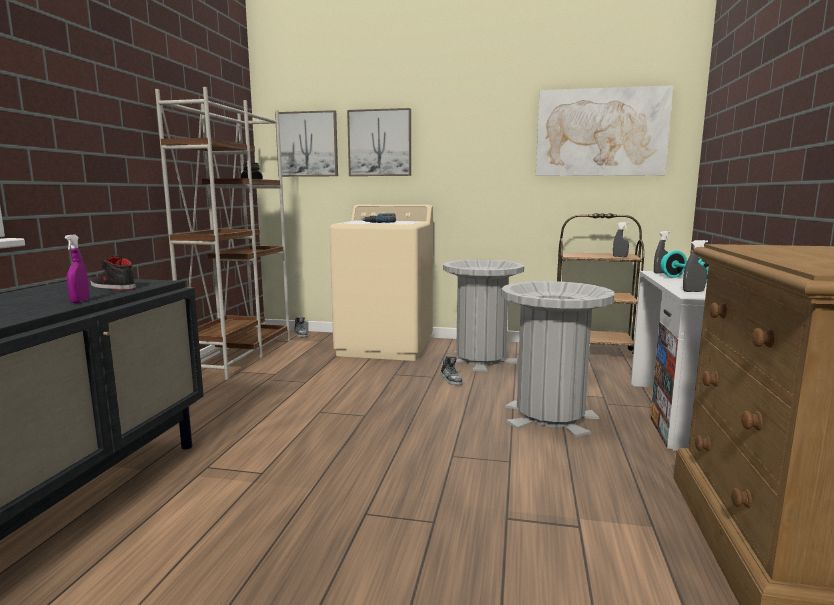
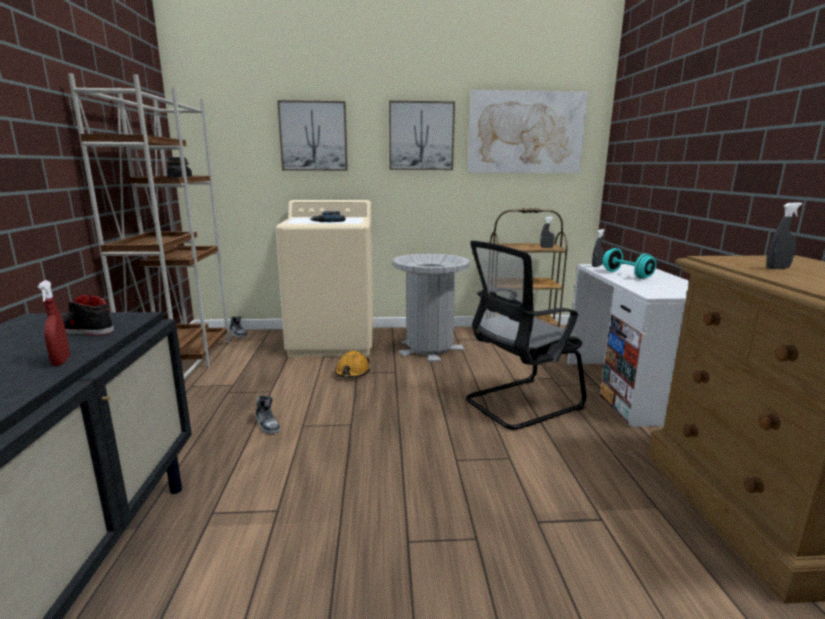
camera: 15 degrees left, 5 degrees up
purple spray bottle [65,235,90,303] -> red spray bottle [38,280,70,366]
picture [275,110,338,177] -> picture moved to [389,101,455,170]
shoe [441,356,463,385] -> shoe moved to [256,396,280,434]
grey trash can [501,281,615,438] -> chair [466,240,587,430]
grey spray bottle [683,240,708,292] -> grey spray bottle moved to [767,202,802,269]
none -> orange hard hat [335,351,370,377]

